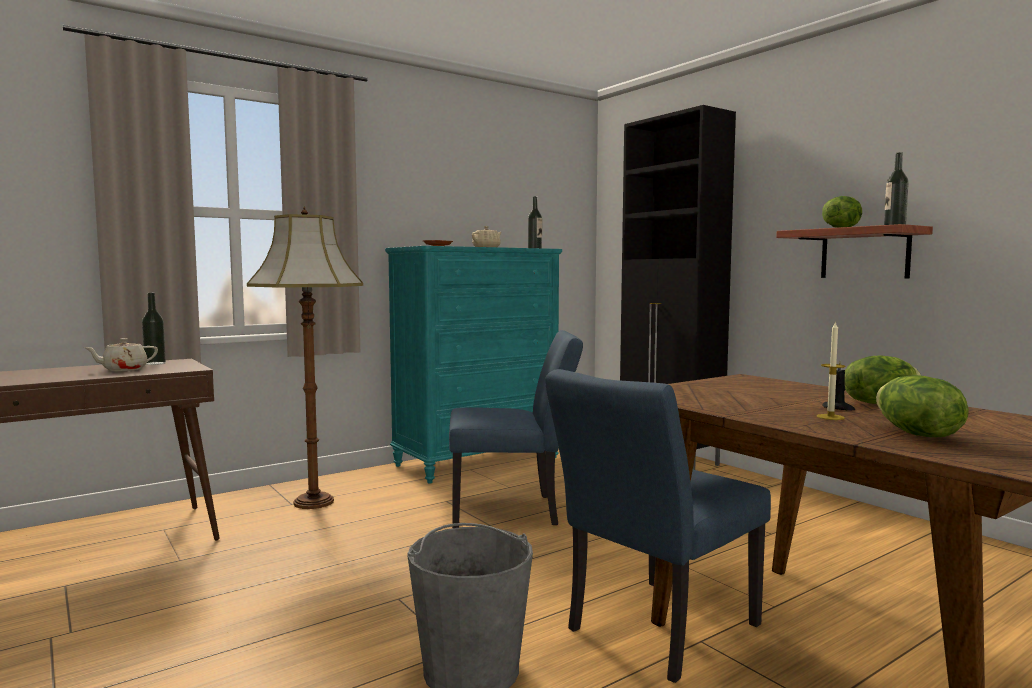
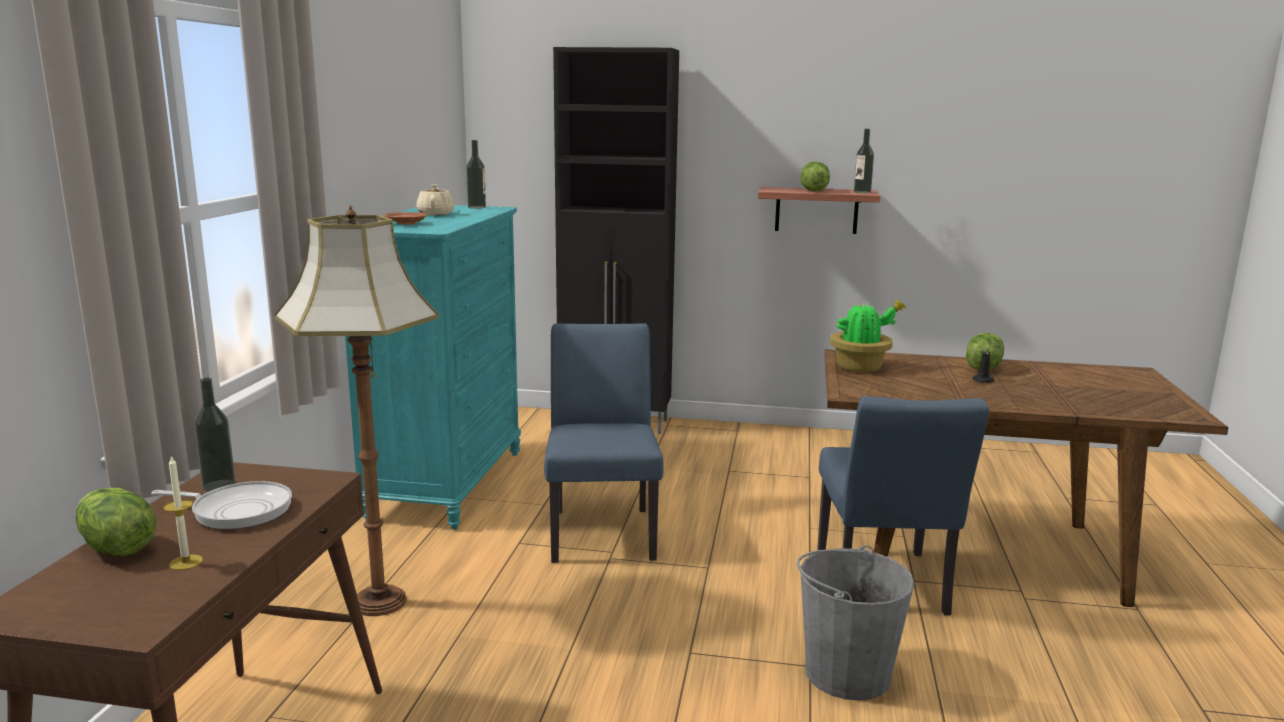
camera: 45 degrees left, 10 degrees up
beige teapot [83,338,158,371] -> frying pan [151,481,292,529]
blue chair [449,330,583,528] -> blue chair turned 45 degrees counterclockwise [544,323,664,563]
candle [817,321,845,420] -> candle moved to [164,455,203,570]
lettuce [876,375,969,437] -> lettuce moved to [75,488,156,556]
none -> potted plant [830,299,907,372]

